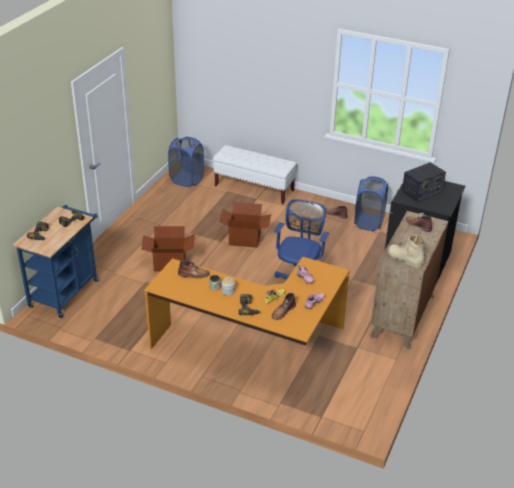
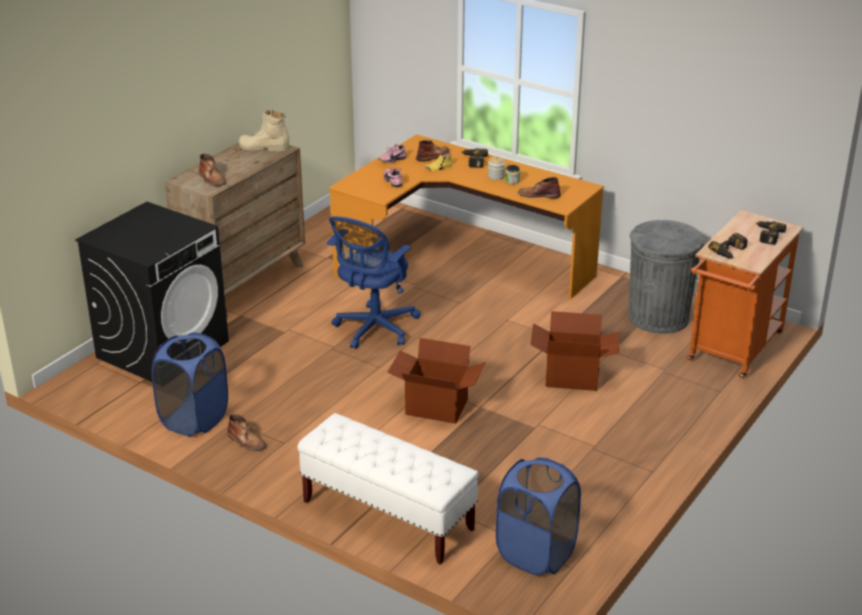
camera: 170 degrees left, 5 degrees down
blue cart [13,205,98,318] -> orange cart [686,210,803,378]
beige boot [388,235,425,268] -> beige boot turned 135 degrees clockwise [239,109,289,151]
radio [402,162,446,202] -> none
none -> grey trash can [628,220,704,334]

